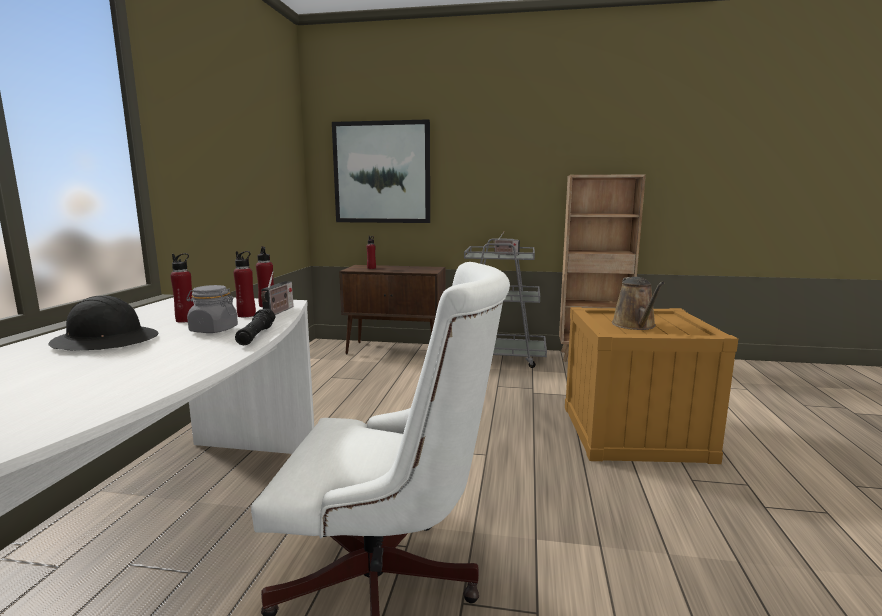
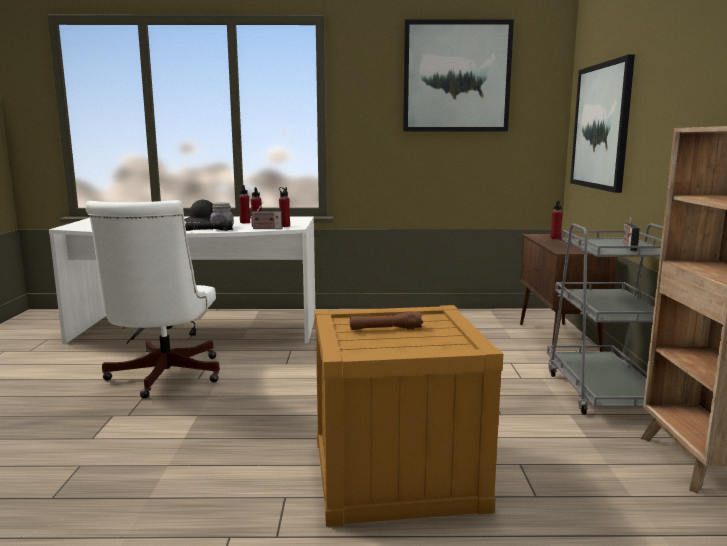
camera: 80 degrees right, 0 degrees up
brown watering can [612,277,665,330] -> brown flashlight [349,311,423,330]
none -> picture [403,19,514,131]

